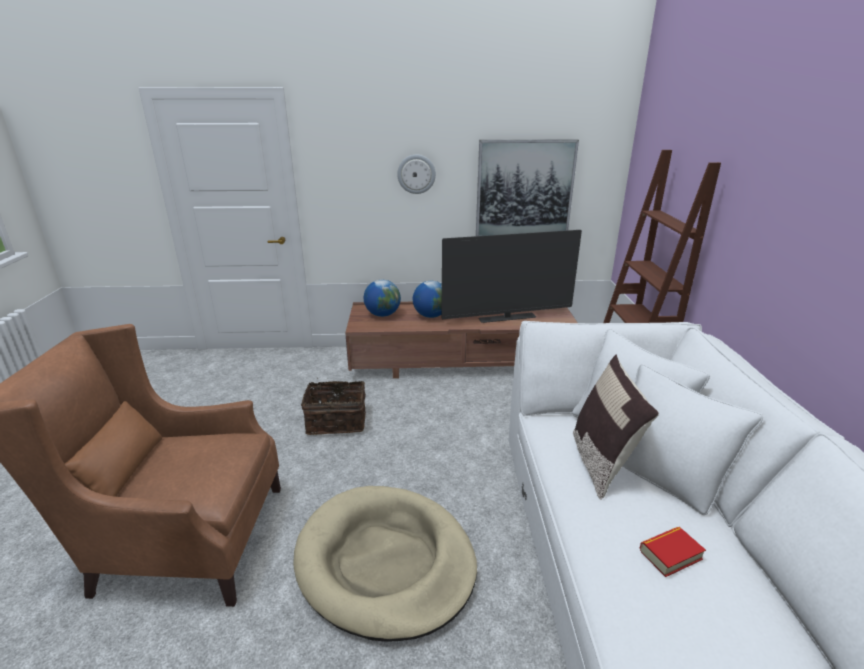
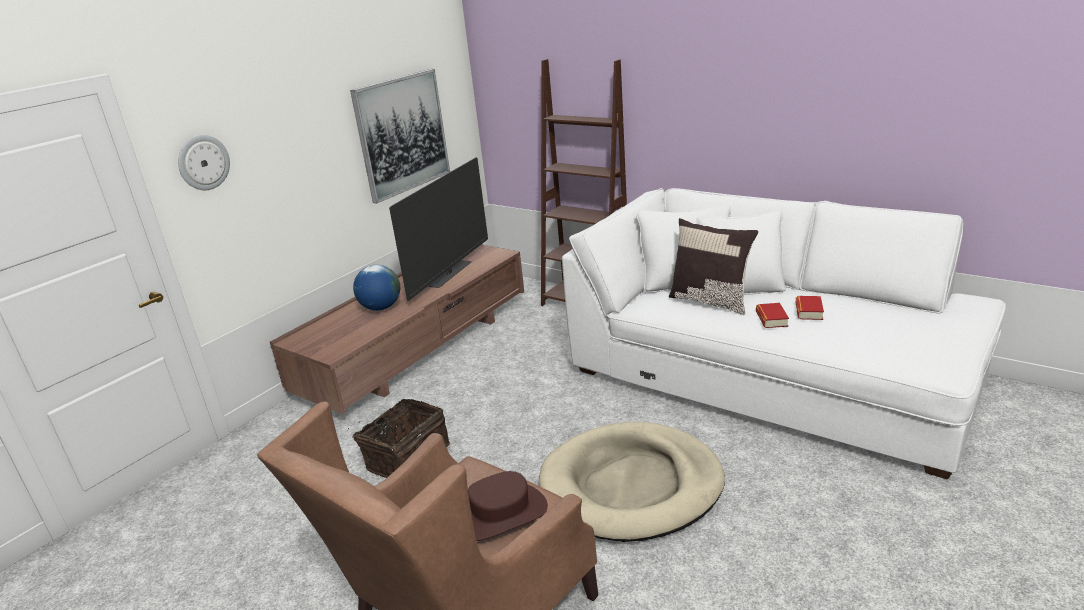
camera: 50 degrees left, 0 degrees up
globe [364,280,401,317] -> none
wall clock [397,154,436,194] -> wall clock moved to [178,135,230,190]
none -> brown hat [468,471,548,541]
none -> book [756,303,789,328]

